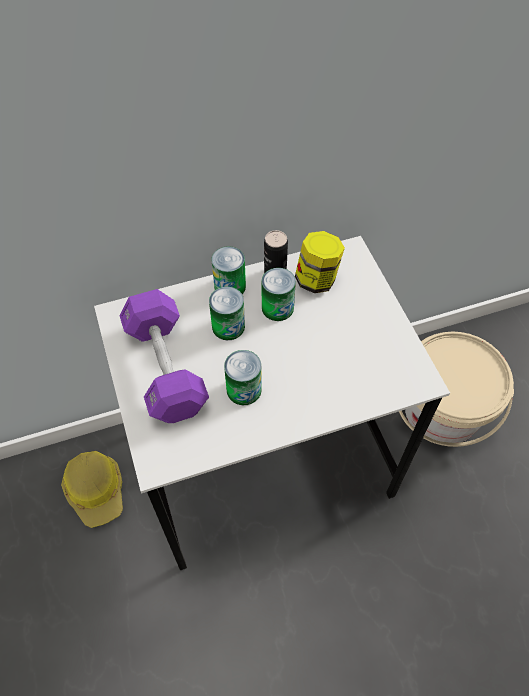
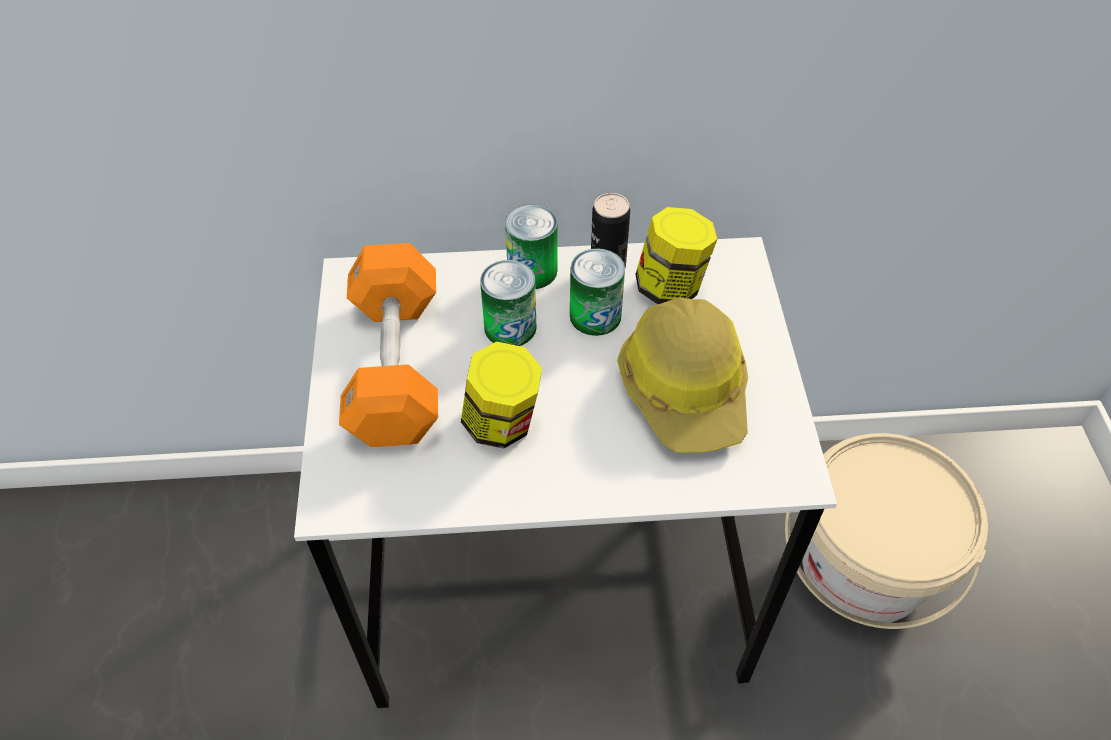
camera: 15 degrees right, 5 degrees down
hard hat [61,451,123,528] -> hard hat moved to [617,297,748,453]
purple dumbbell [119,289,209,423] -> orange dumbbell [339,243,438,447]
can [224,350,262,405] -> jar [461,341,542,448]

